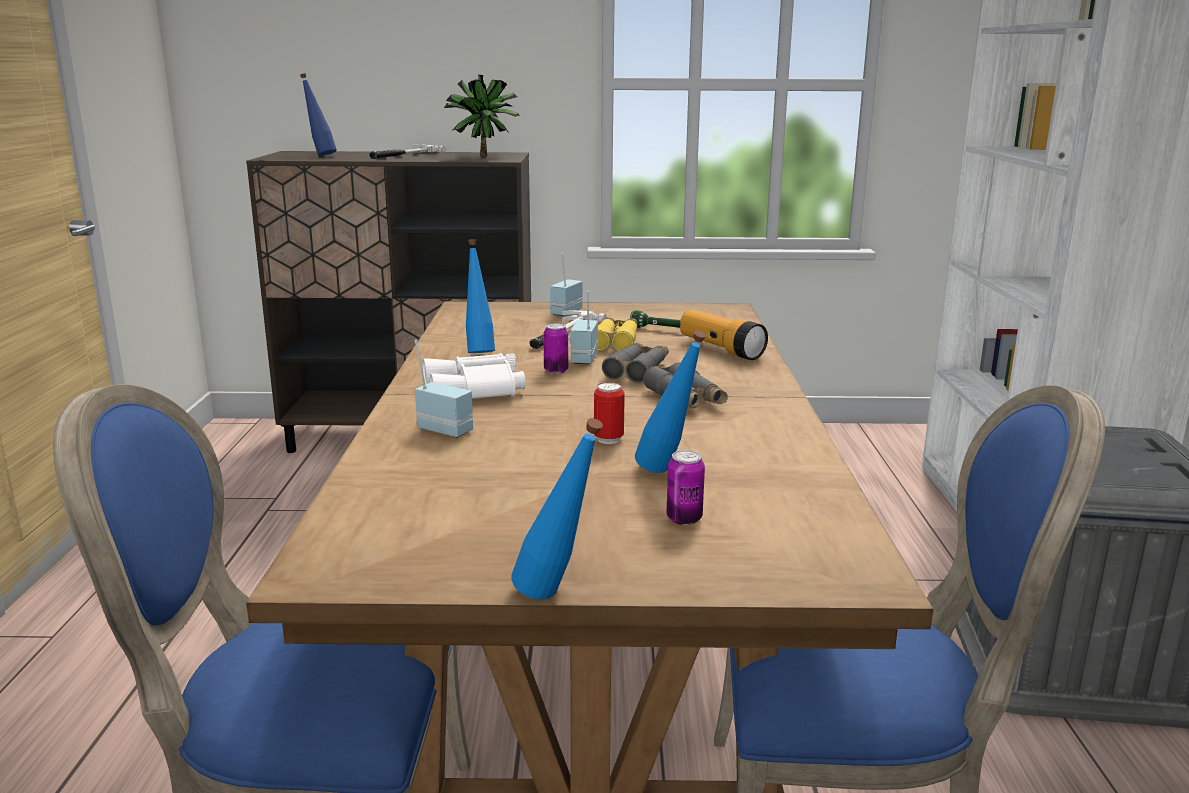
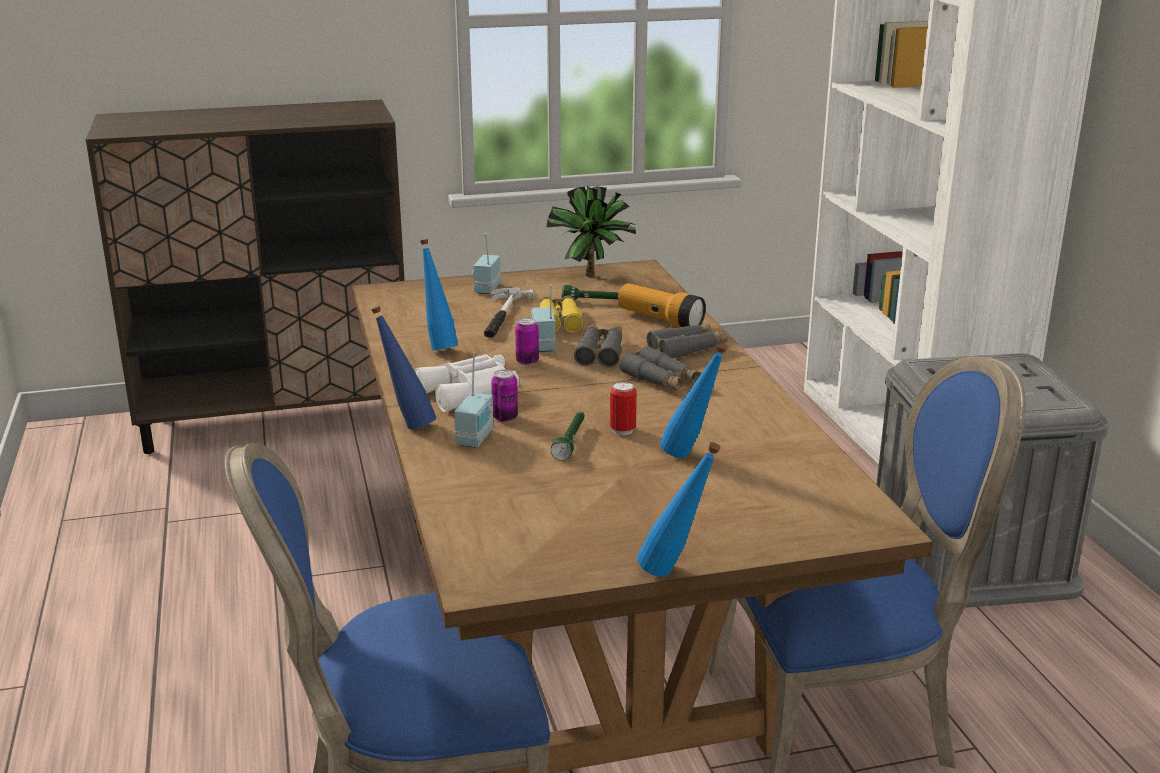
camera: 15 degrees left, 5 degrees up
blue bottle [300,73,337,156] -> blue bottle moved to [371,306,436,429]
hammer [369,144,446,159] -> none
radio [414,340,473,438] -> radio turned 90 degrees clockwise [454,352,493,448]
potted plant [444,75,520,156] -> potted plant moved to [547,185,636,277]
can [666,450,705,525] -> can moved to [491,369,518,422]
none -> green flashlight [551,411,585,461]
none -> grey binoculars [646,324,728,358]

